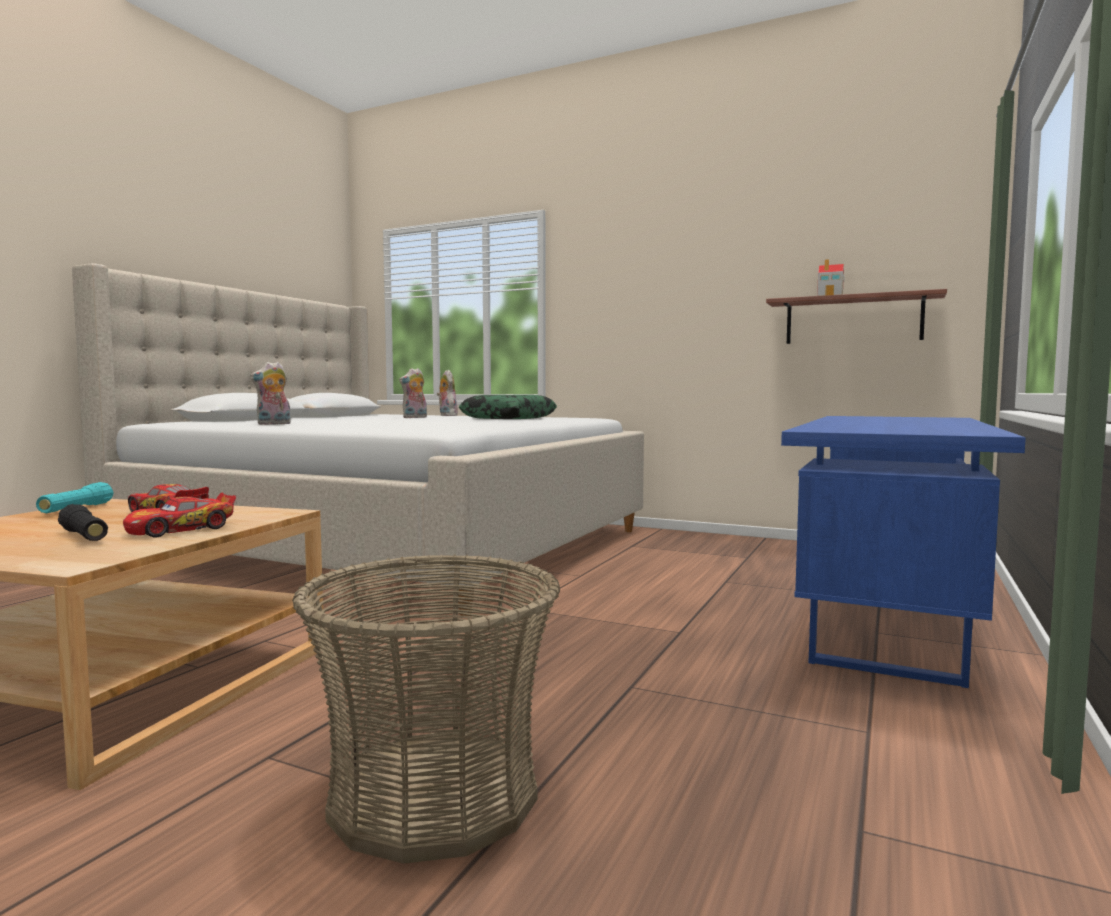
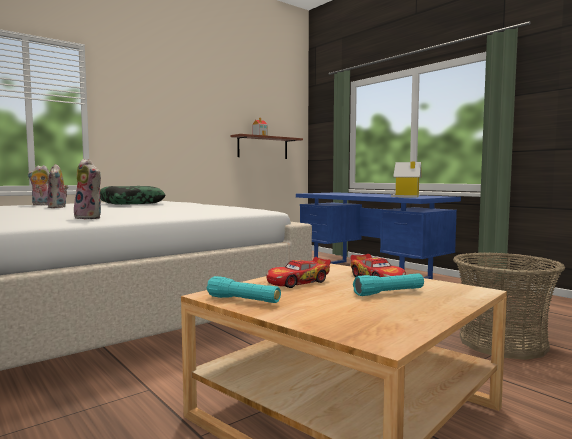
camera: 65 degrees left, 0 degrees up
black flashlight [58,504,108,541] -> turquoise flashlight [353,274,424,296]
plush toy [250,362,291,425] -> plush toy turned 45 degrees counterclockwise [74,159,101,219]
none -> toy house [391,162,422,197]

